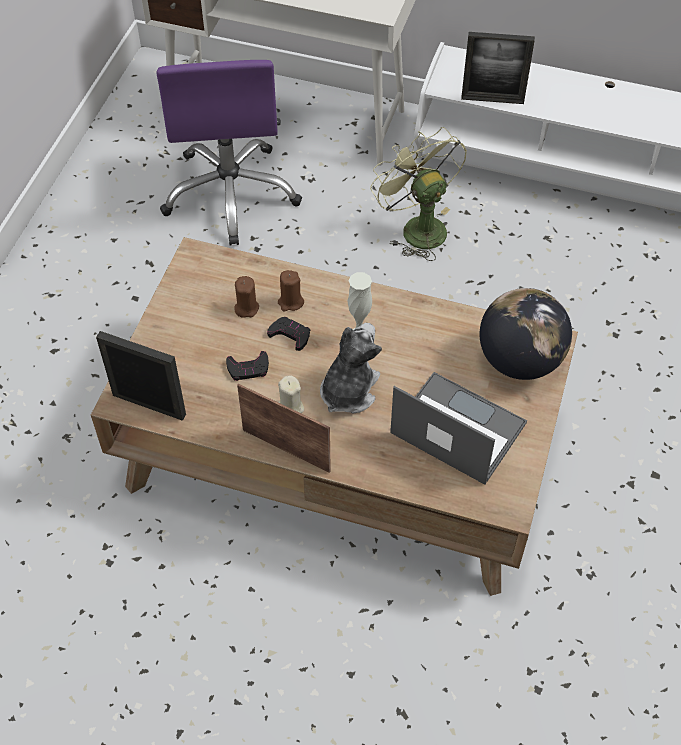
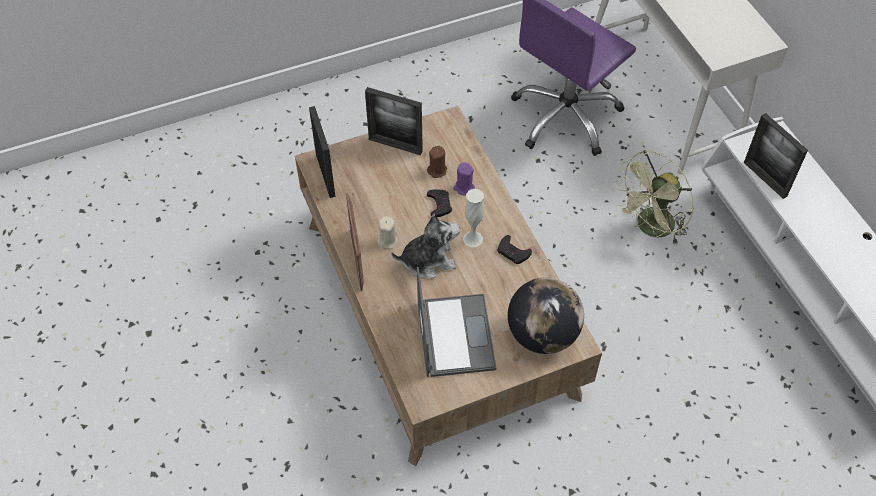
camera: 50 degrees right, 0 degrees up
black game controller [226,351,269,381] -> black game controller moved to [497,235,532,264]
brown candle [278,270,304,312] -> purple candle [453,162,475,195]
green fan [370,127,467,261] -> green fan turned 150 degrees counterclockwise [615,150,694,245]
none -> picture frame [365,87,423,155]

